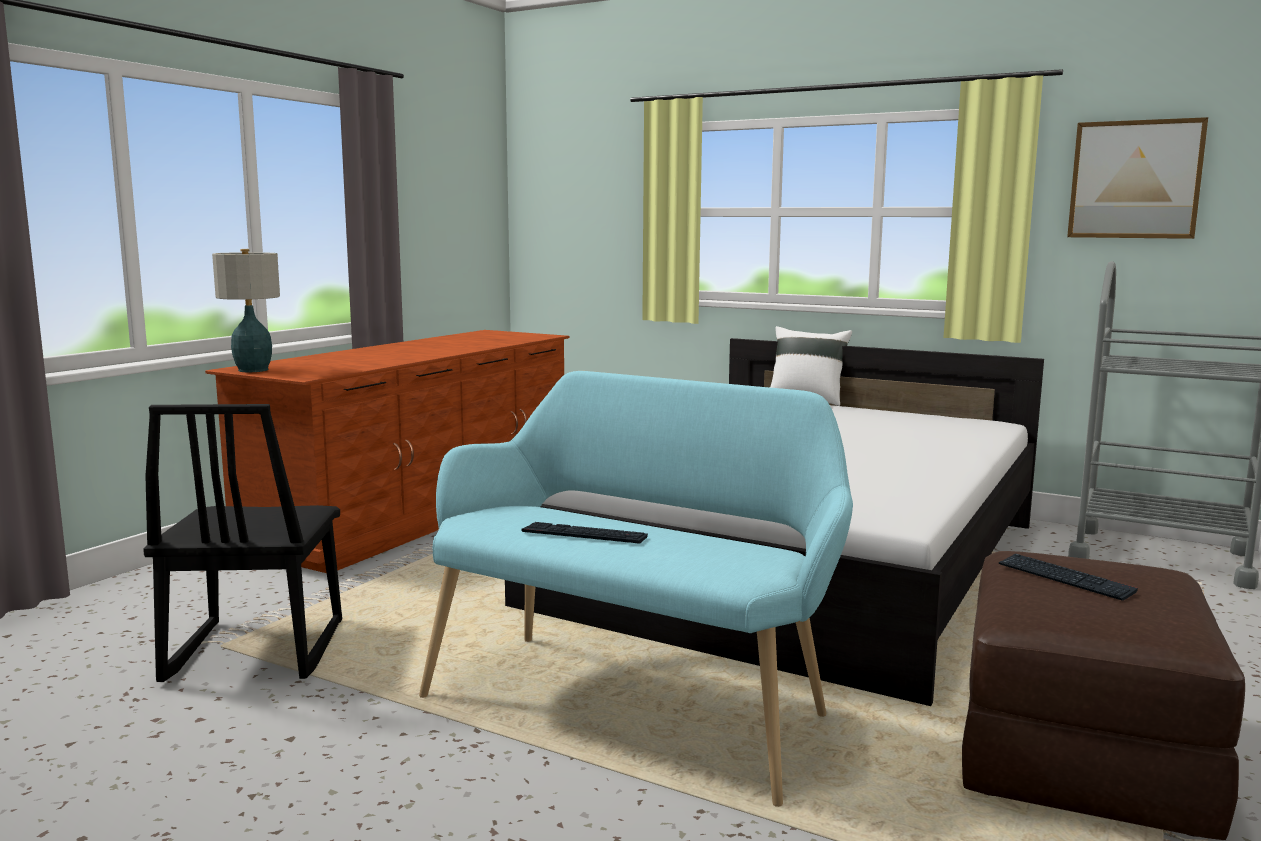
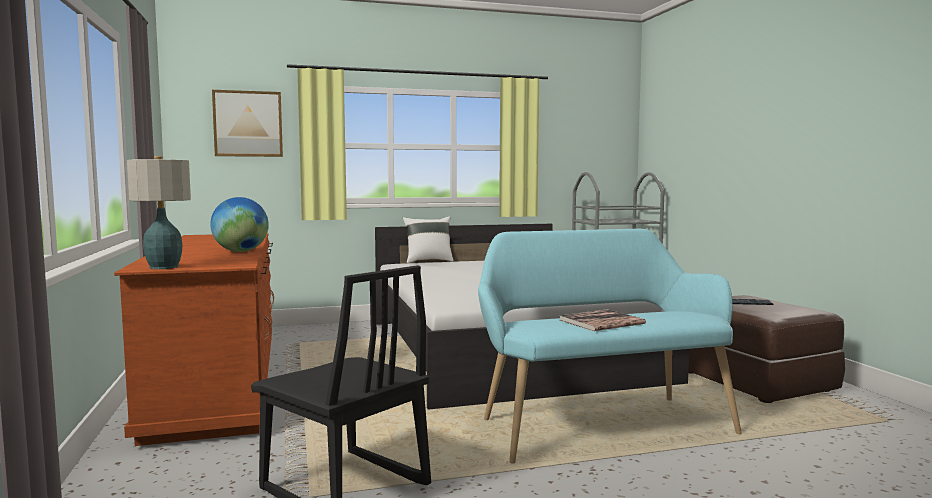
camera: 45 degrees left, 5 degrees down
keyboard [522,522,648,544] -> book [559,309,646,331]
picture [1067,117,1208,239] -> picture moved to [212,90,283,157]
none -> globe [210,197,269,252]

